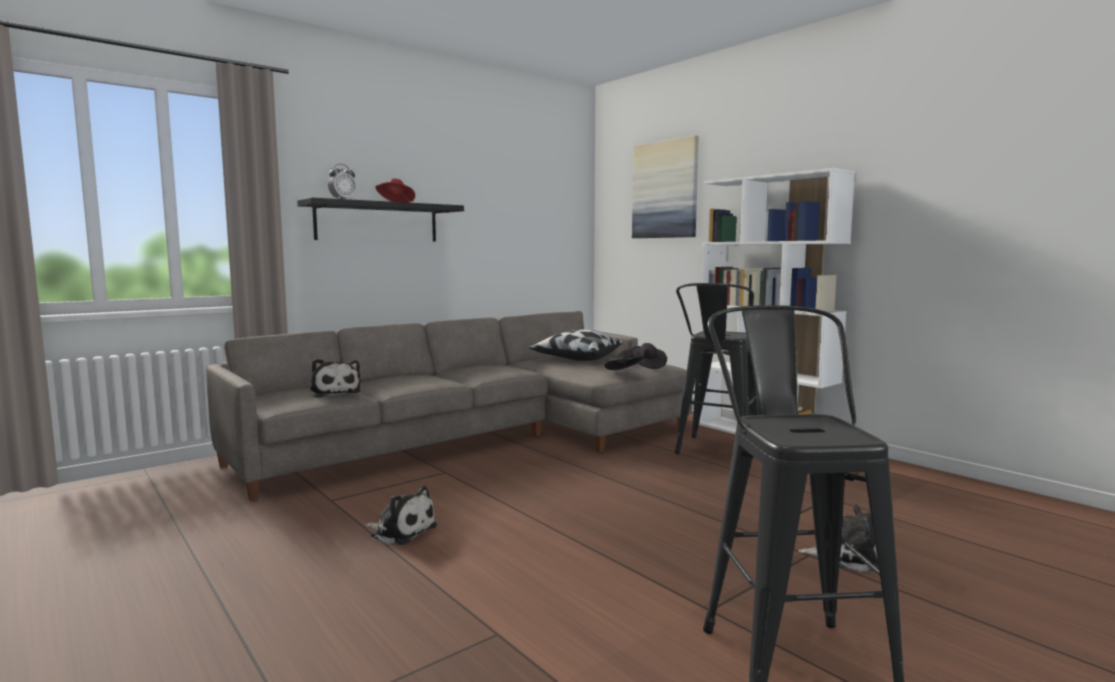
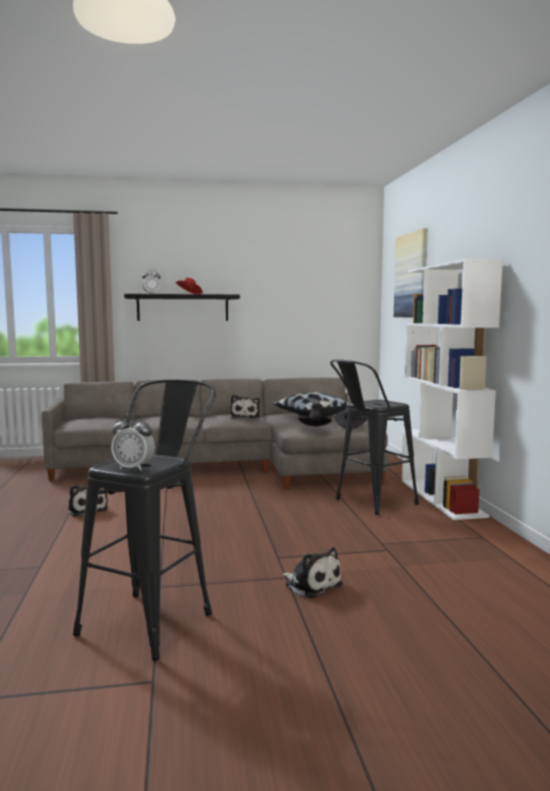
camera: 30 degrees right, 0 degrees up
plush toy [310,359,361,398] -> plush toy moved to [230,395,260,419]
none -> alarm clock [111,414,155,471]

